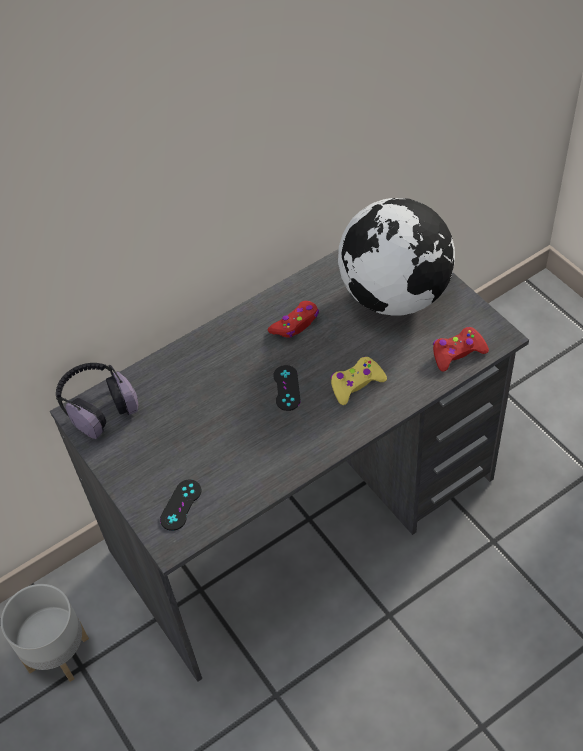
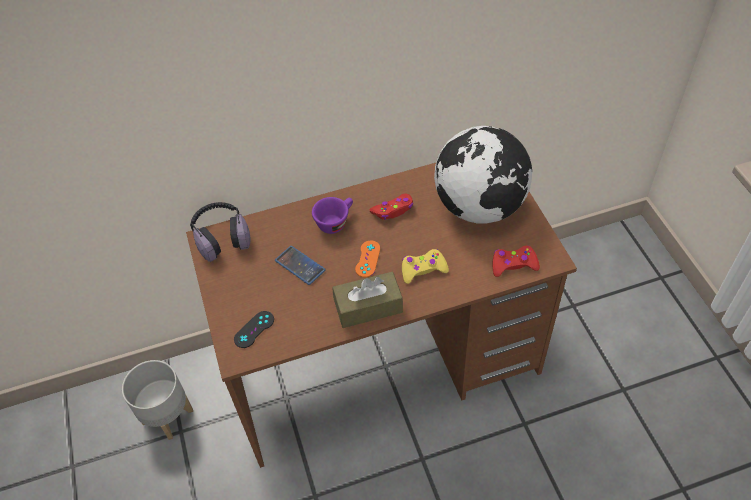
camera: 15 degrees right, 0 degrees up
grey desk [50,249,529,682] -> brown desk [186,163,577,468]
black game controller [273,365,301,411] -> orange game controller [355,241,380,277]
none -> phone [275,246,326,285]
none -> purple cup [312,197,353,234]
none -> brown tissue box [332,272,403,328]

